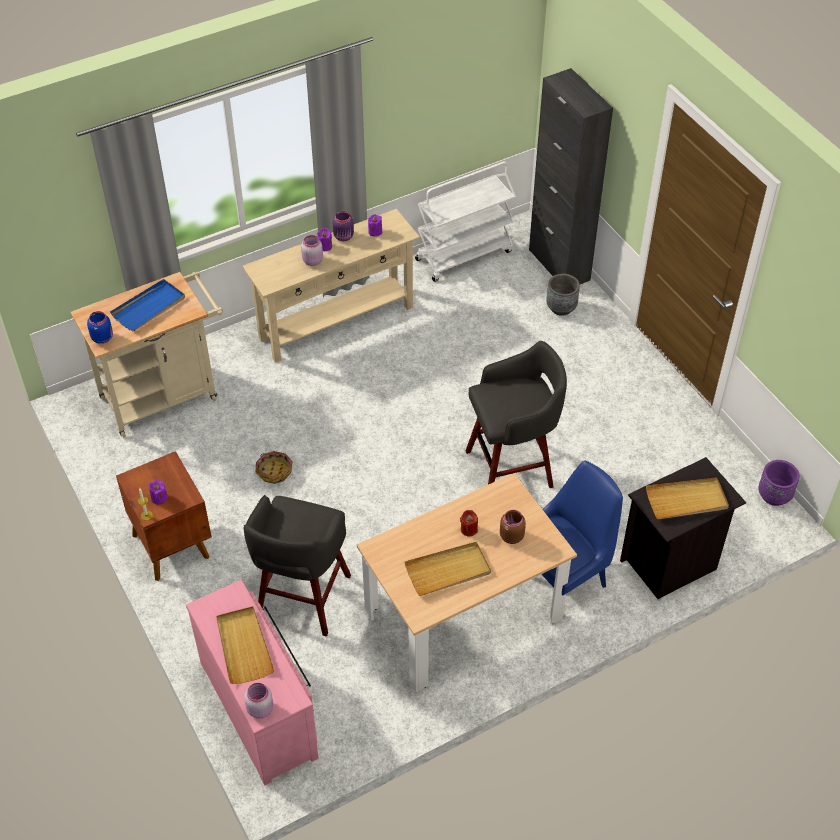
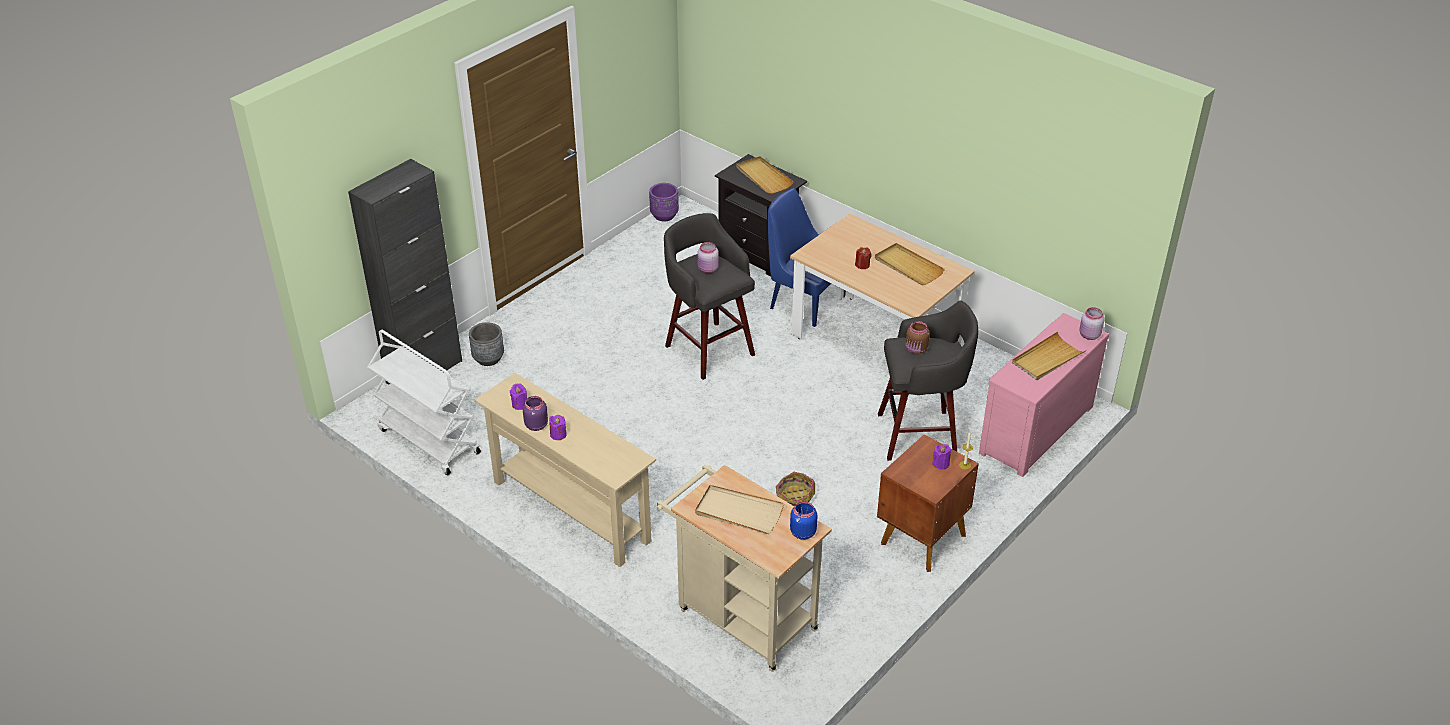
camera: 110 degrees left, 10 degrees down
blue tray [110,279,185,332] -> beige tray [695,485,784,534]
pink jar [301,235,323,266] -> pink jar moved to [697,242,719,273]
brown jar [500,510,526,544] -> brown jar moved to [906,321,930,355]

